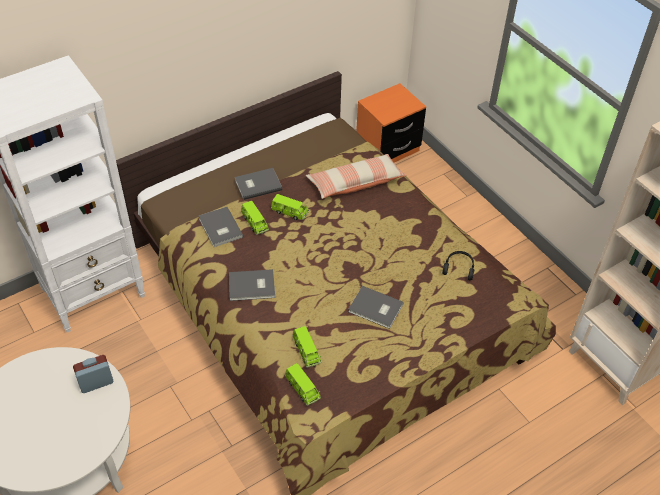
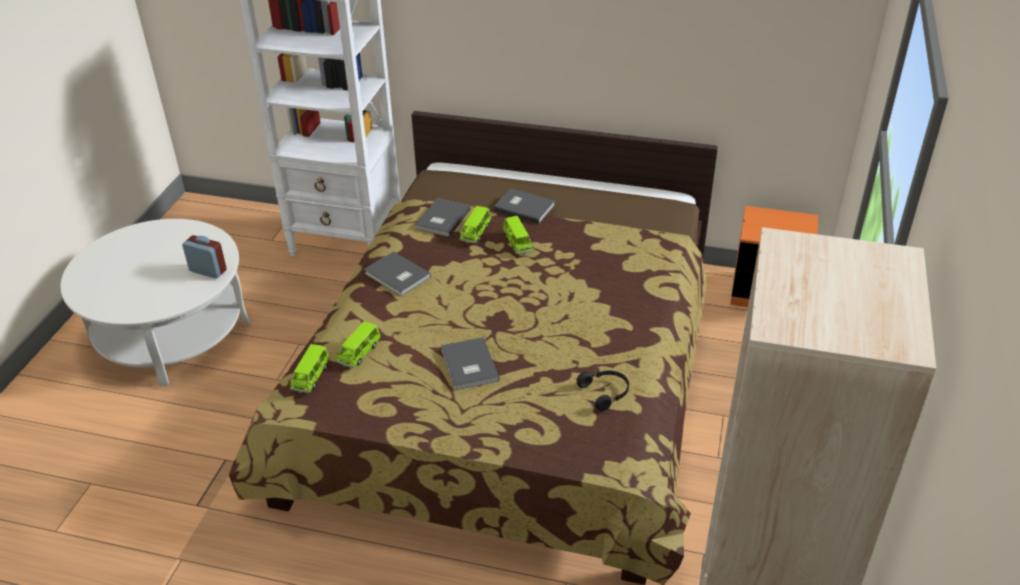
camera: 50 degrees right, 10 degrees down
pillow [306,154,406,199] -> none

